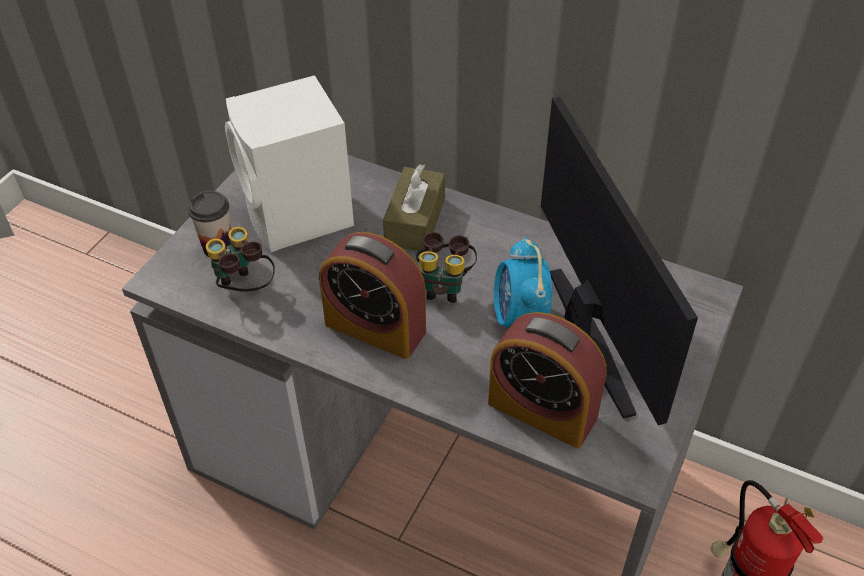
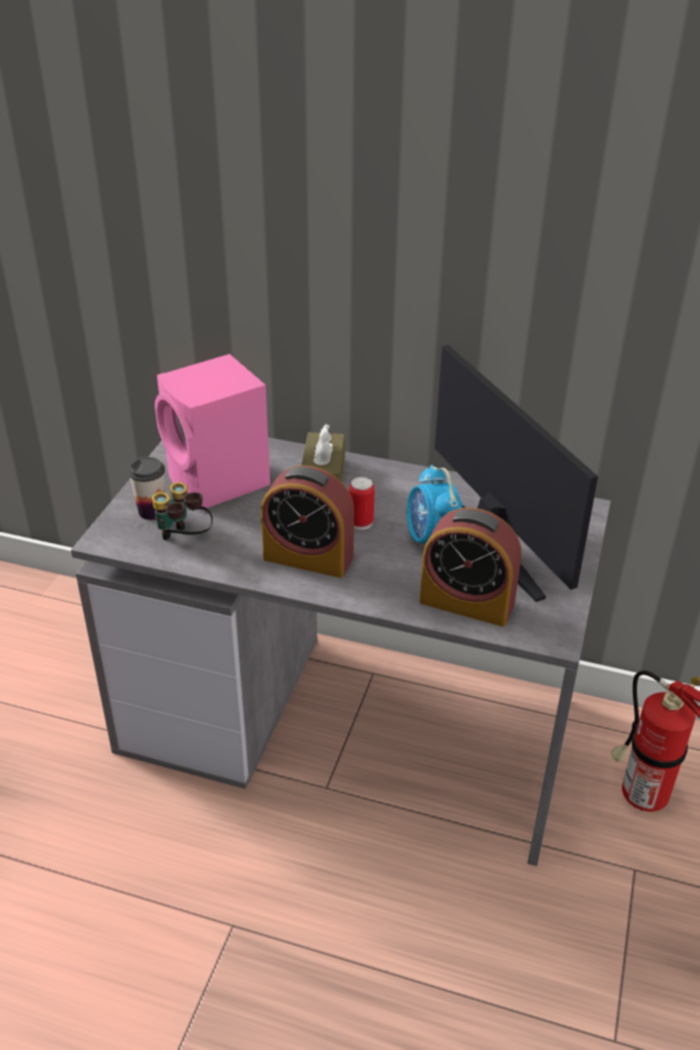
camera: 10 degrees left, 10 degrees down
white speaker [225,75,354,252] -> pink speaker [155,354,270,510]
binoculars [416,232,477,303] -> can [349,477,375,530]

